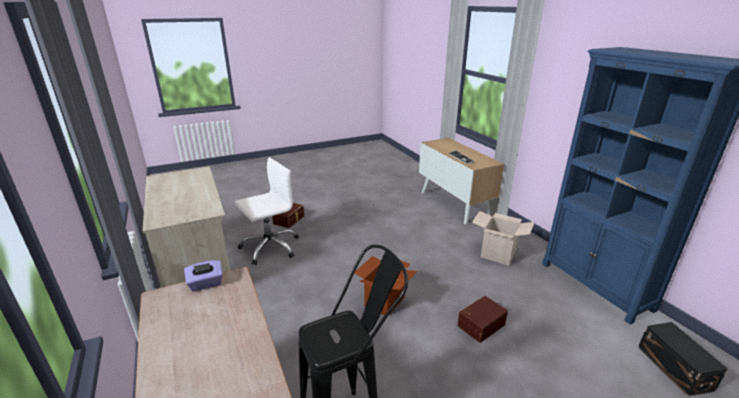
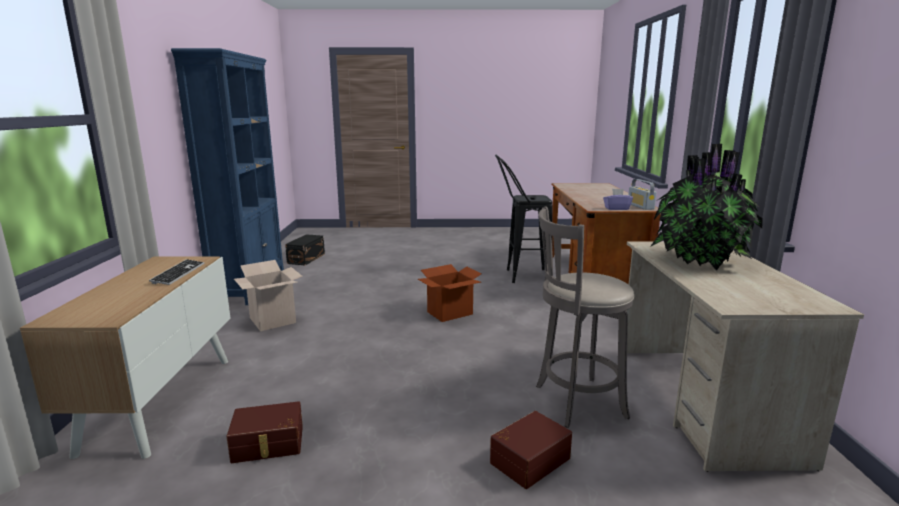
camera: 155 degrees left, 10 degrees down
white office chair [234,158,299,265] -> grey stool [536,206,634,428]
brown storage box [457,296,508,343] -> brown storage box moved to [226,401,303,463]
none -> radio [629,179,656,210]
none -> potted plant [650,144,763,271]

